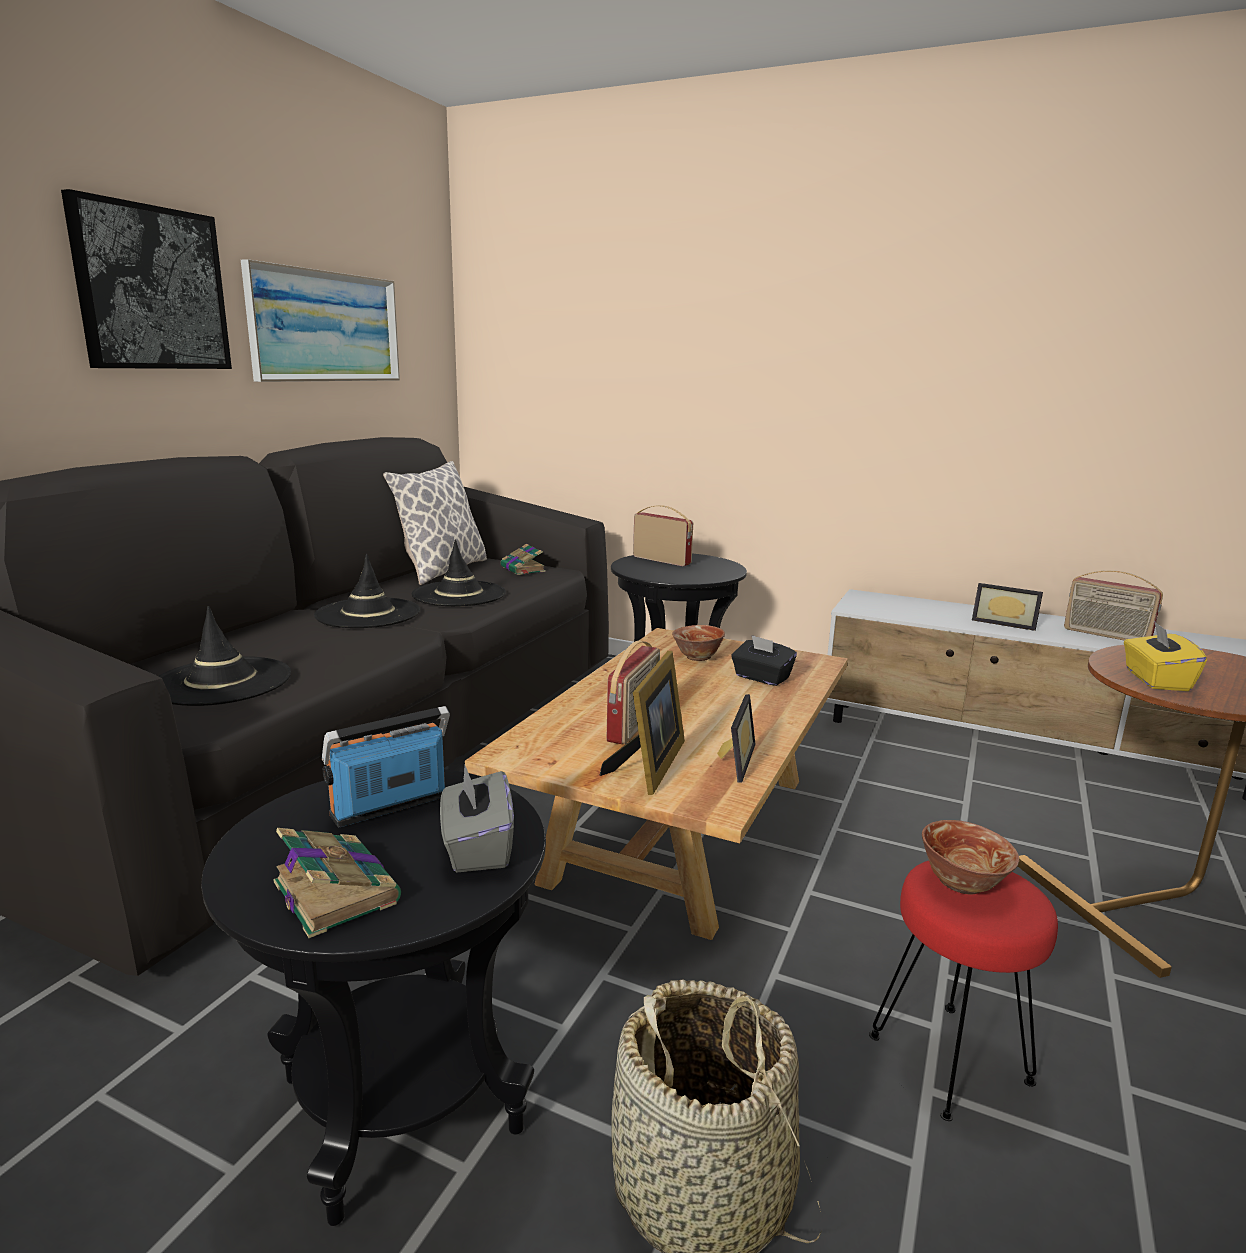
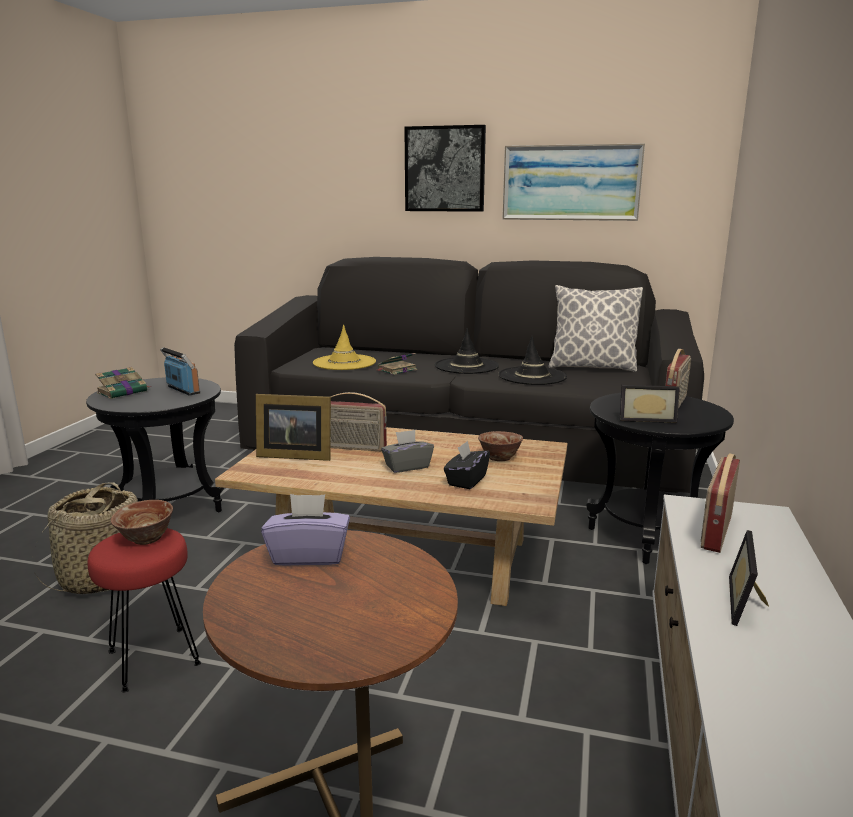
camera: 80 degrees right, 0 degrees up
black hat [159,606,291,706] -> yellow hat [313,325,376,370]
grey tissue box [440,764,514,873] -> grey tissue box moved to [381,430,434,473]
book [500,544,546,575] -> book moved to [378,353,417,375]
picture frame [717,694,756,783] -> picture frame moved to [619,385,680,423]
radio [1064,570,1163,640] -> radio moved to [701,453,740,553]
yellow tissue box [1124,621,1207,691] -> purple tissue box [261,494,350,566]

